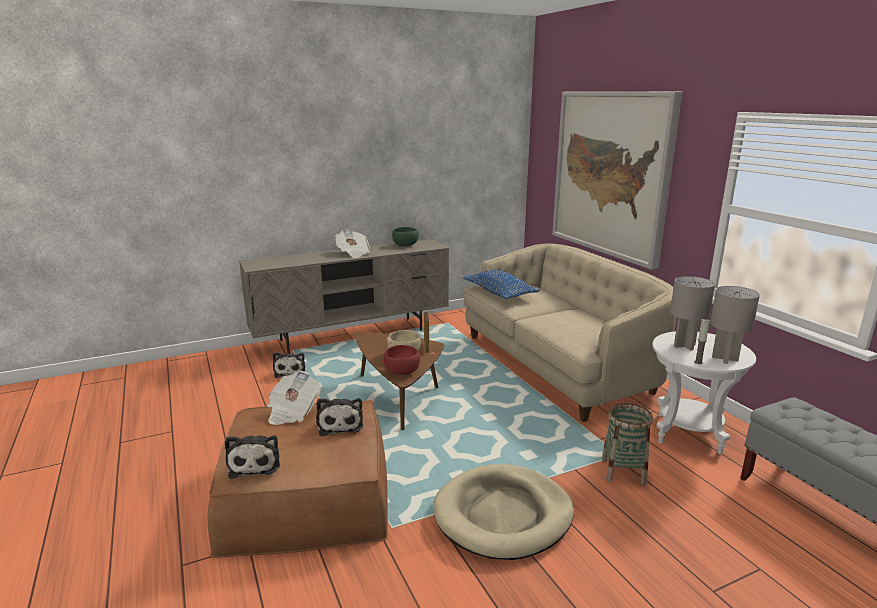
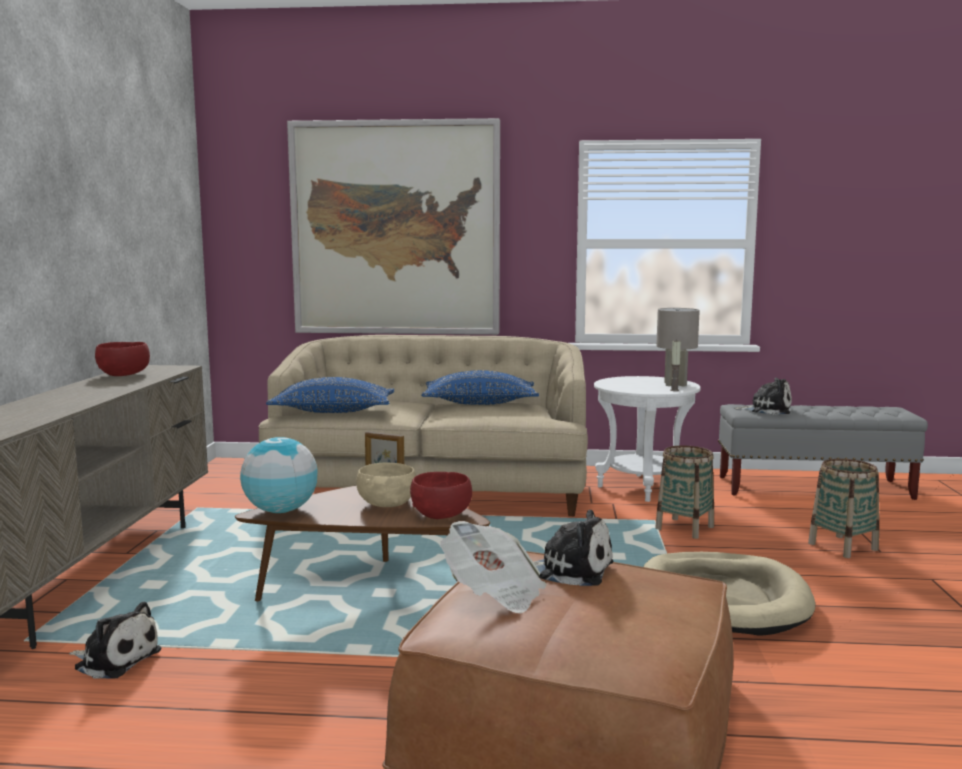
camera: 60 degrees left, 10 degrees down
plush toy [225,435,280,479] -> plush toy moved to [734,378,792,415]
newspaper [335,230,371,258] -> none
green bowl [392,227,419,246] -> red bowl [95,342,150,376]
grey table lamp [670,276,715,351] -> none
none -> globe [240,437,318,513]
none -> blue pillow [421,370,539,405]
none -> basket [808,459,879,558]

